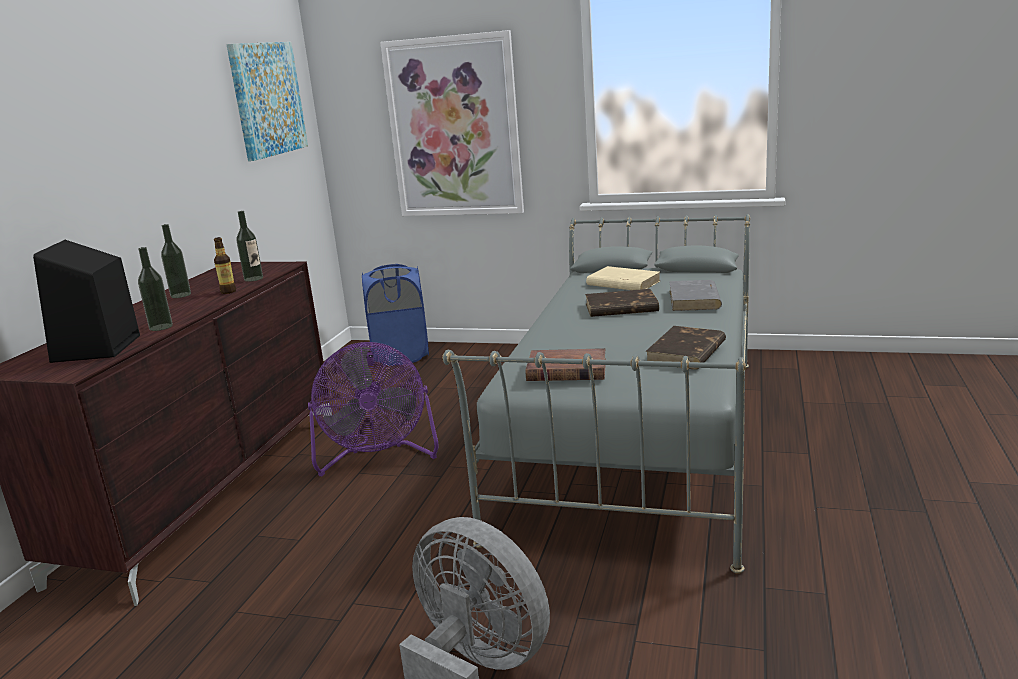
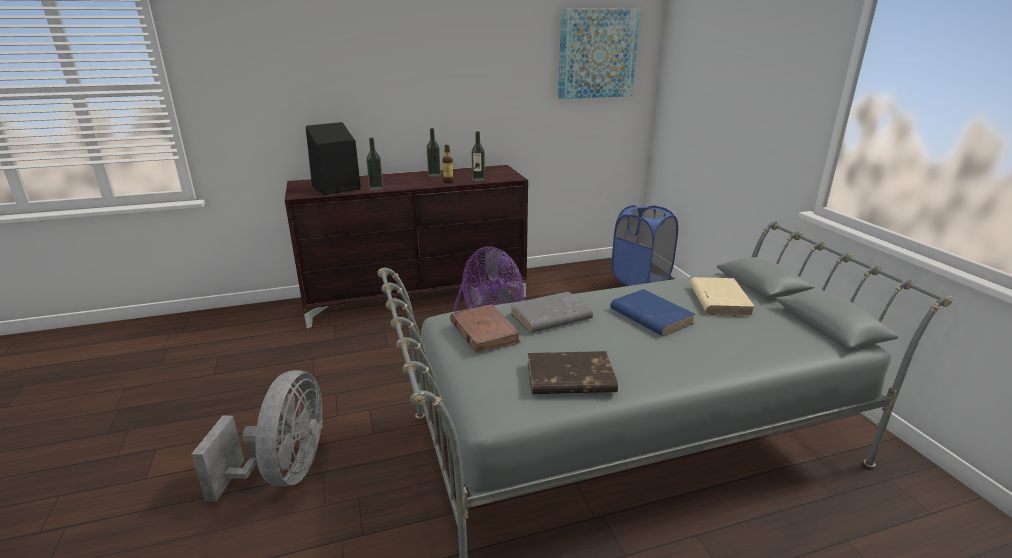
camera: 55 degrees right, 5 degrees up
picture [380,30,524,216] -> none
brown book [585,289,659,317] -> blue book [610,289,696,337]
grey book [669,280,722,311] -> grey book moved to [510,291,593,333]

